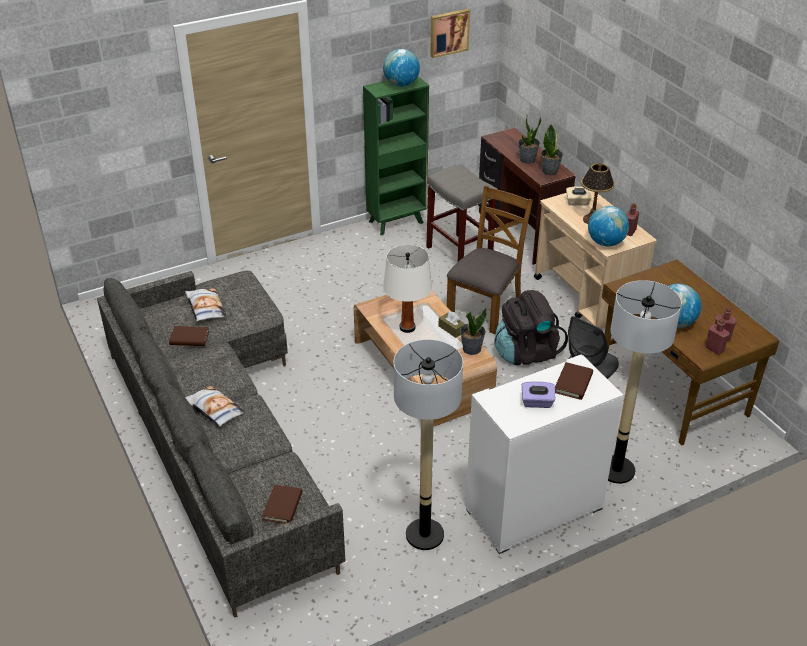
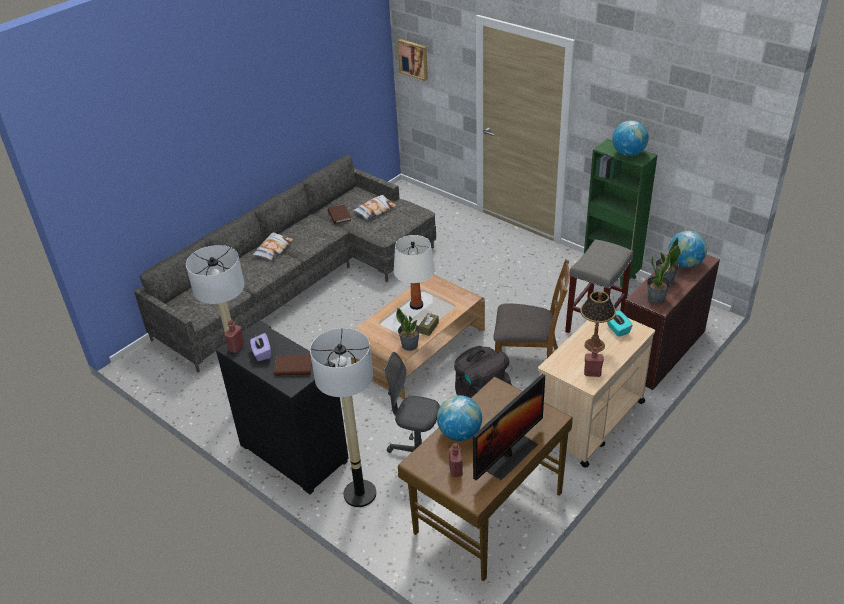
camera: 70 degrees right, 0 degrees up
brown book [262,485,302,524] -> none
picture [430,9,470,58] -> picture moved to [397,39,428,81]
white cabinet [466,354,623,554] -> black cabinet [216,321,349,494]
beige tissue box [566,186,592,205] -> turquoise tissue box [607,310,633,337]
globe [588,206,629,246] -> globe moved to [668,231,707,268]
red bottle [705,318,730,355] -> red bottle moved to [224,320,245,353]
none -> monitor [473,374,545,481]

